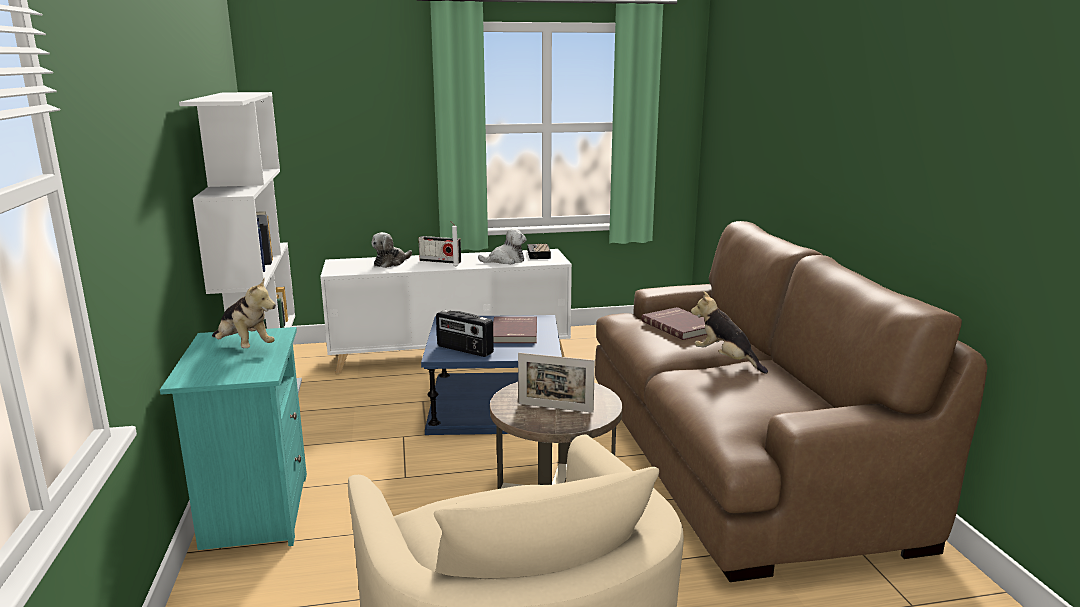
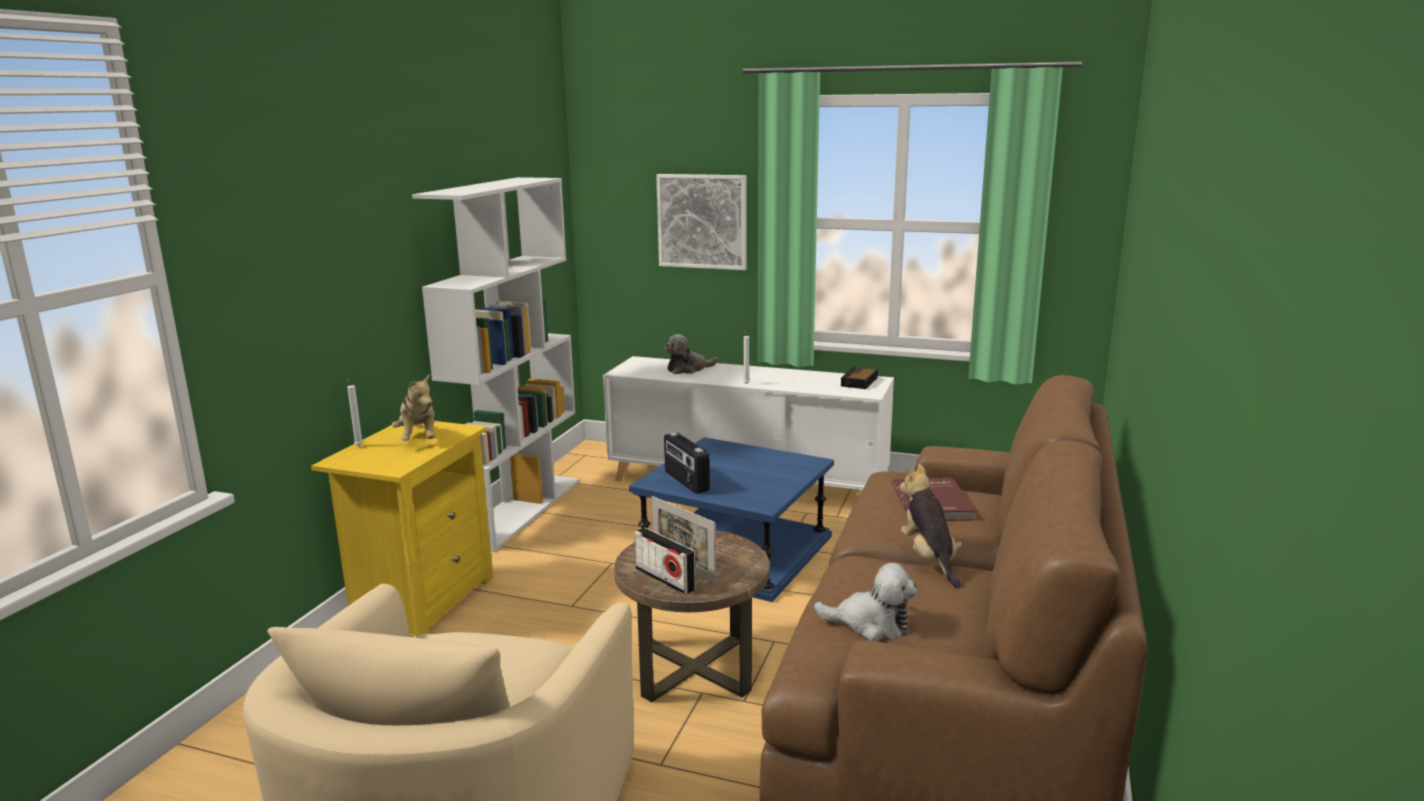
camera: 30 degrees right, 0 degrees up
turquoise nightstand [160,327,307,550] -> yellow nightstand [311,421,493,636]
radio [418,236,461,264] -> radio moved to [634,527,696,595]
plush toy [478,229,527,265] -> plush toy moved to [814,563,917,641]
red book [493,316,537,343] -> none
none -> white candle [347,378,363,446]
none -> picture [656,174,747,270]

